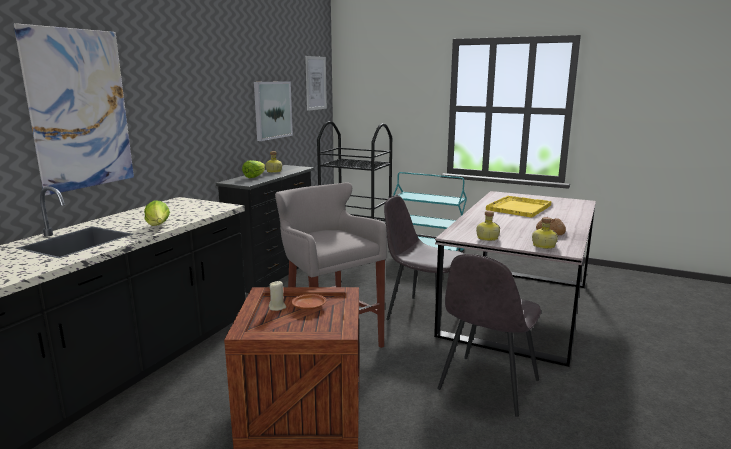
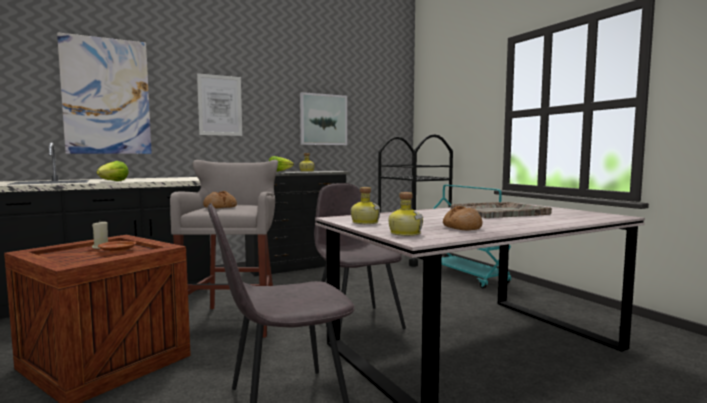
camera: 35 degrees right, 10 degrees down
picture [305,56,327,111] -> picture moved to [197,73,242,136]
yellow tray [486,196,551,218] -> grey tray [451,202,552,218]
none -> bread [203,191,237,209]

